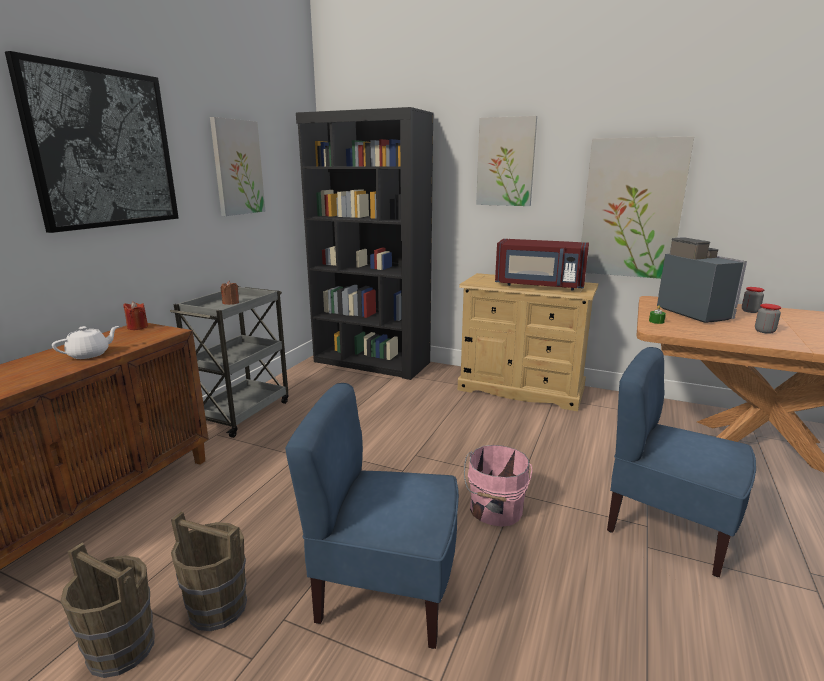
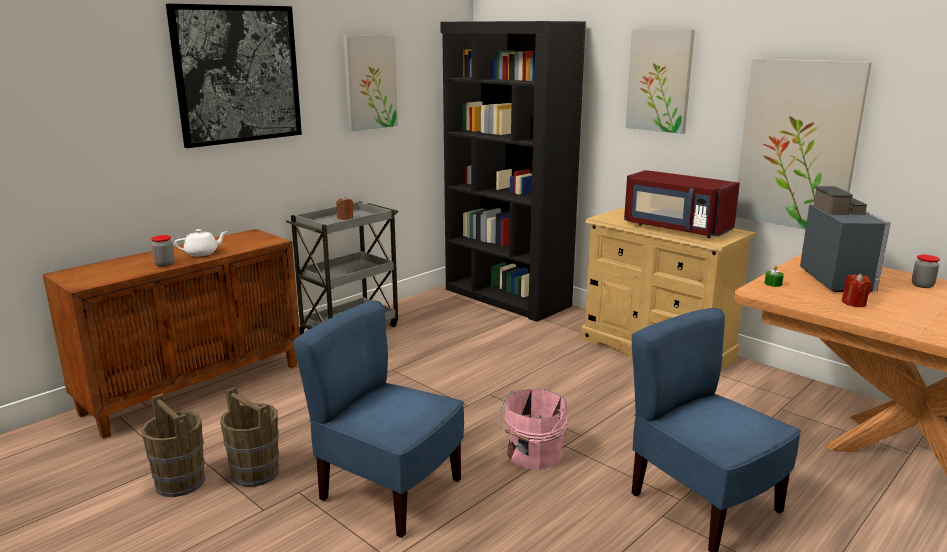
camera: 20 degrees right, 0 degrees up
red candle [124,301,148,330] -> red candle moved to [842,273,872,307]
jar [755,304,781,334] -> jar moved to [151,235,175,267]

